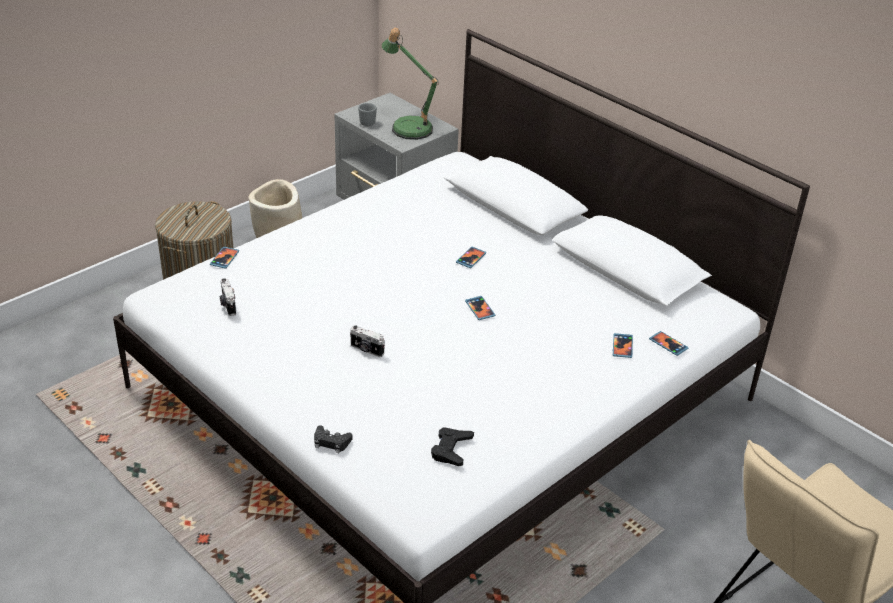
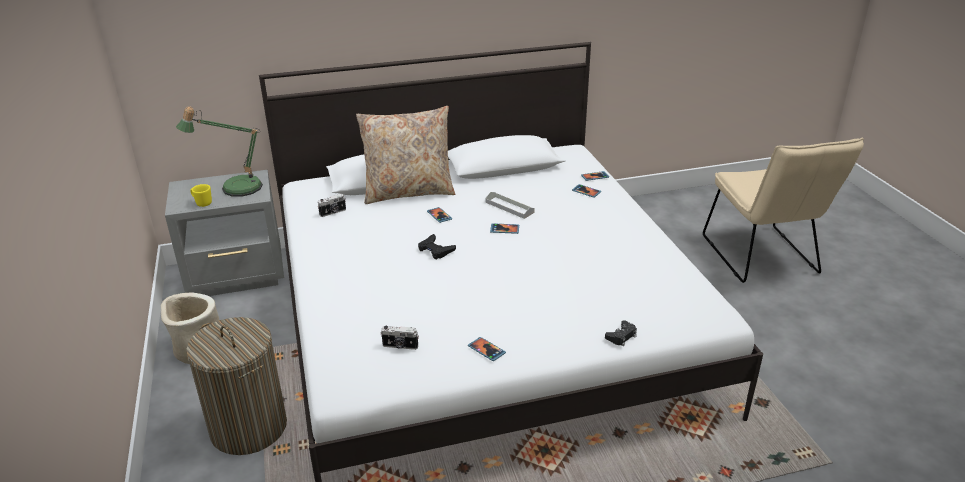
camera: 60 degrees left, 5 degrees down
phone [210,247,239,269] -> phone moved to [468,337,506,361]
camera [350,326,385,357] -> camera moved to [318,194,346,217]
grey mug [358,103,377,126] -> yellow mug [190,184,212,207]
black game controller [431,427,474,466] -> black game controller moved to [418,234,456,259]
none -> beige pillow [356,106,455,204]
none -> grey tray [485,192,535,219]

